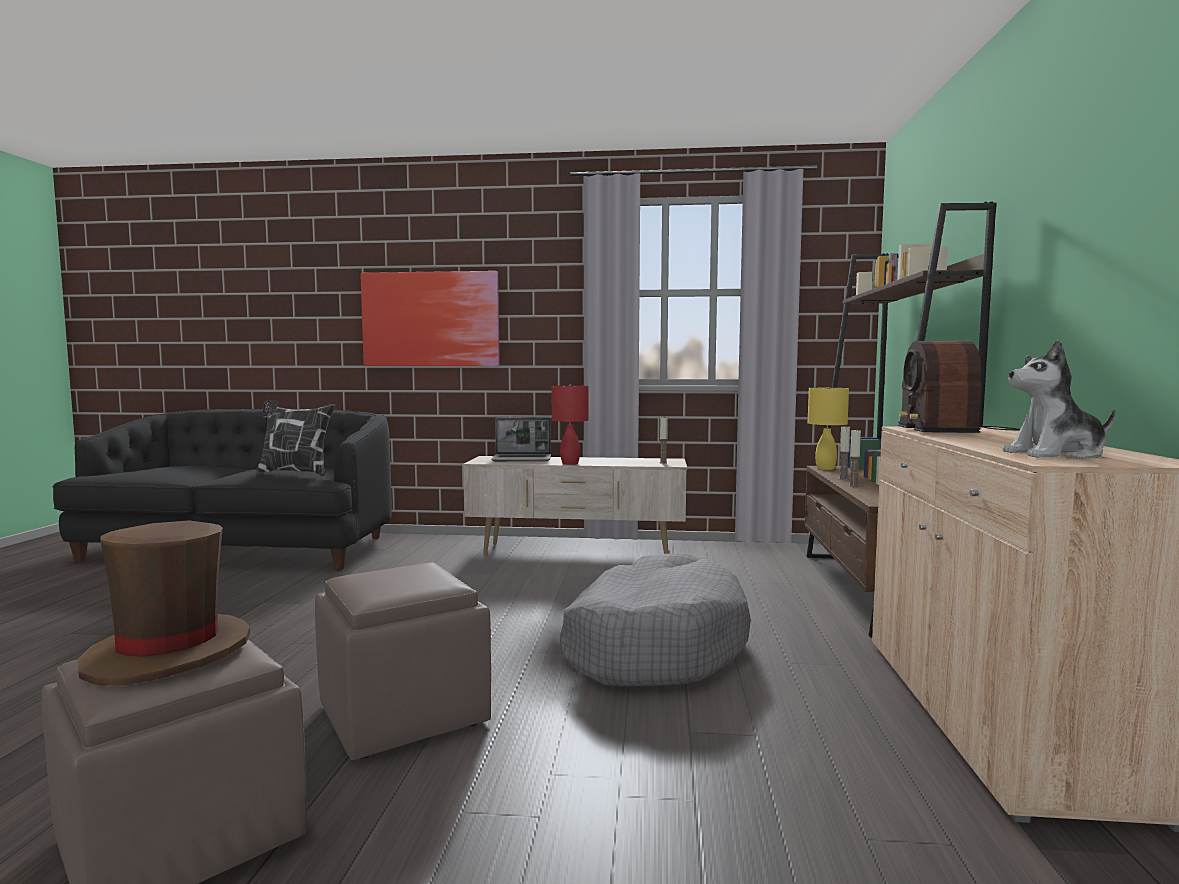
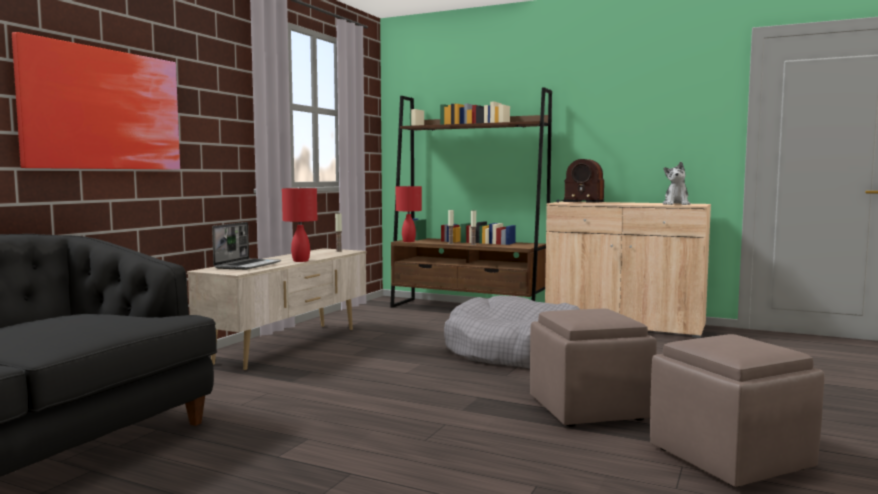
camera: 70 degrees left, 0 degrees up
brown hat [77,520,250,685] -> none
pillow [256,400,335,476] -> none
yellow table lamp [808,387,849,470] -> red table lamp [396,185,422,242]

